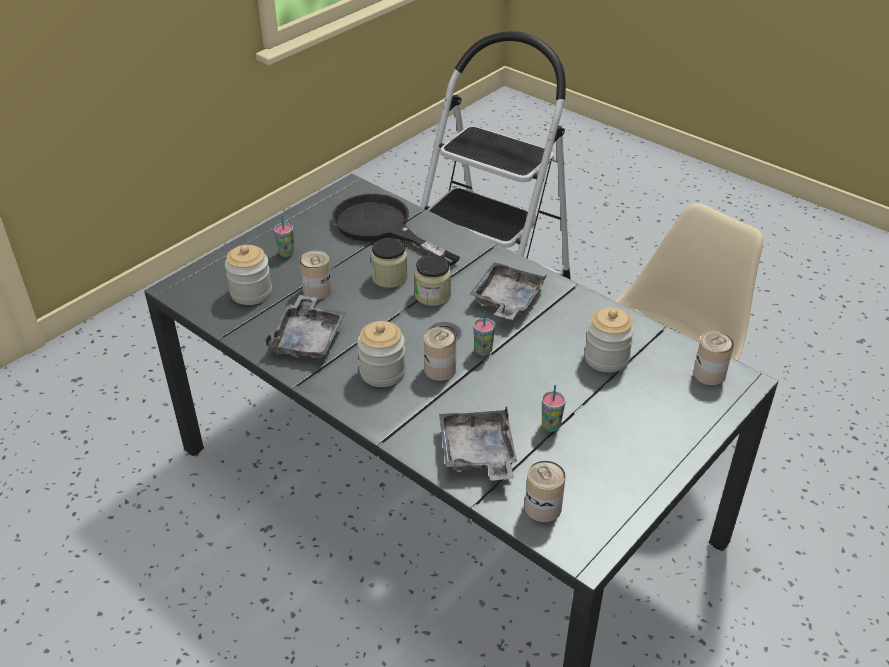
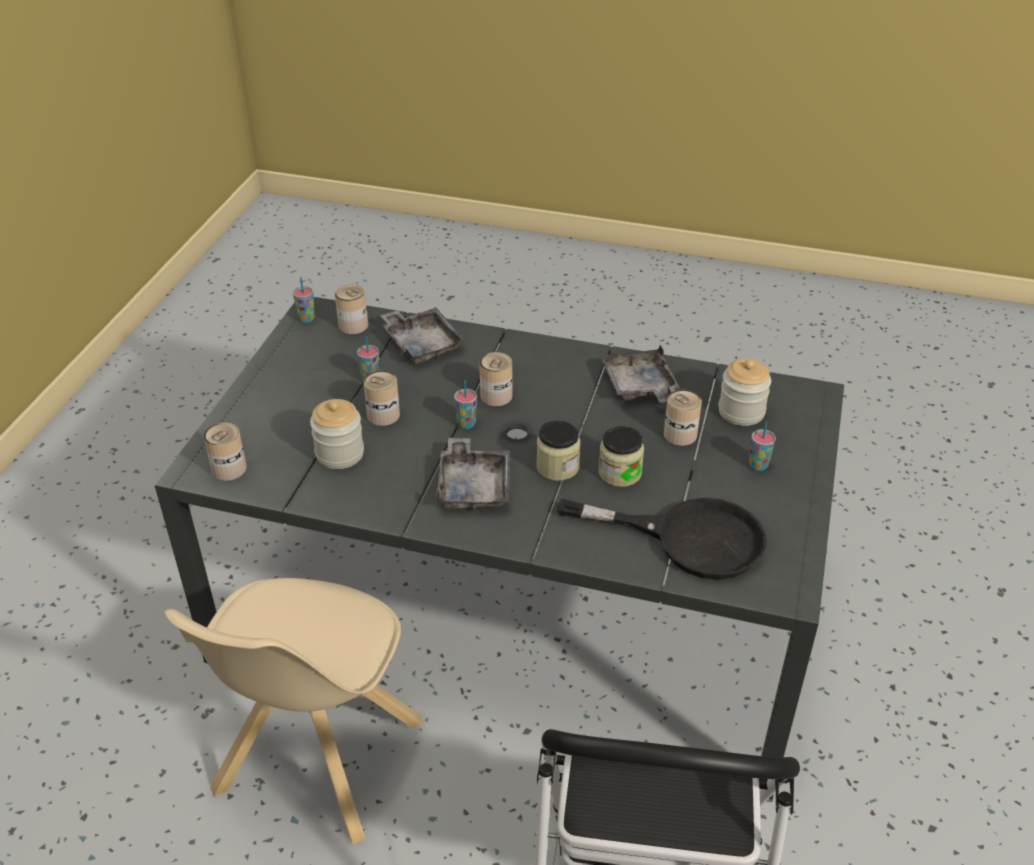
camera: 155 degrees right, 0 degrees up
jar [357,321,406,387] -> none
none -> cup [293,277,315,323]
none -> can [363,371,400,426]

